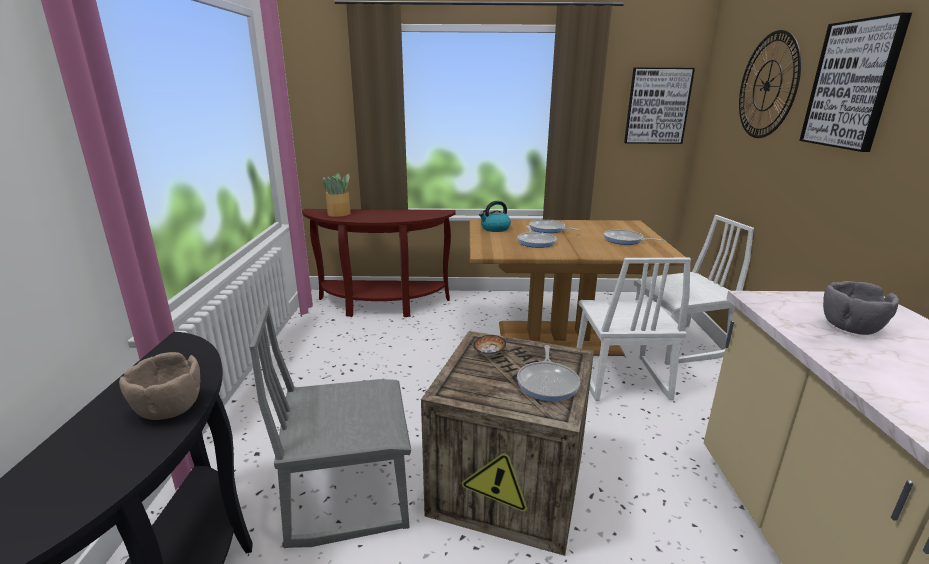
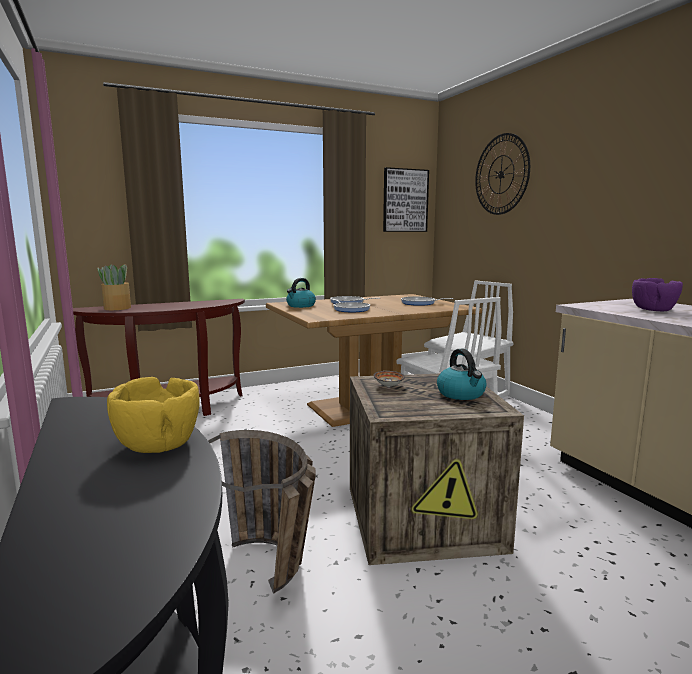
camera: 25 degrees left, 10 degrees down
brown bowl [119,352,200,420] -> yellow bowl [107,377,200,453]
grey chair [249,305,411,548] -> basket [208,430,316,593]
frying pan [517,345,580,402] -> kettle [437,349,487,400]
picture [799,12,912,152] -> none
grey bowl [823,281,899,335] -> purple bowl [632,278,683,311]

